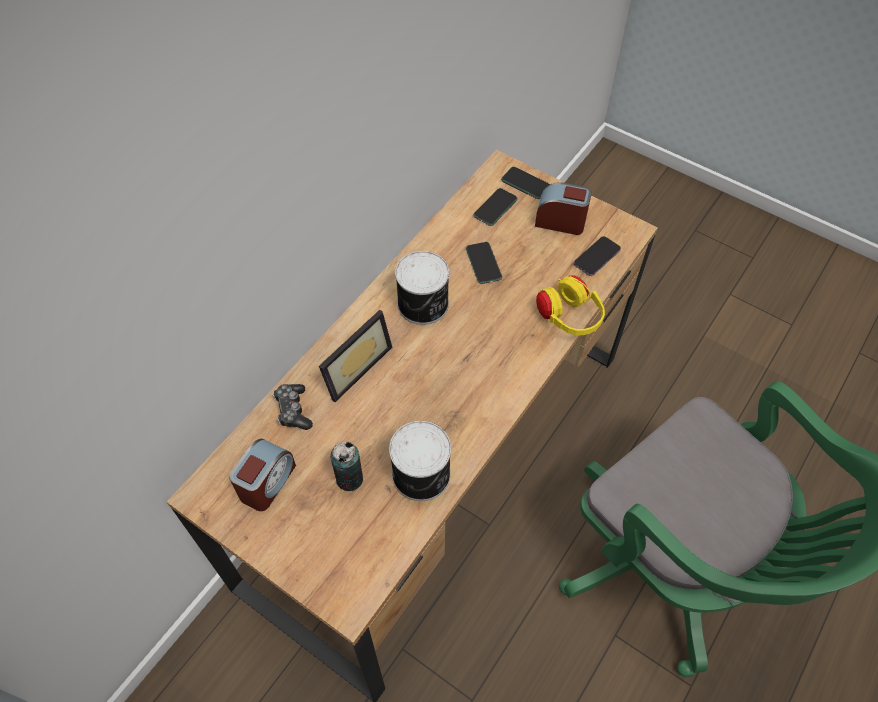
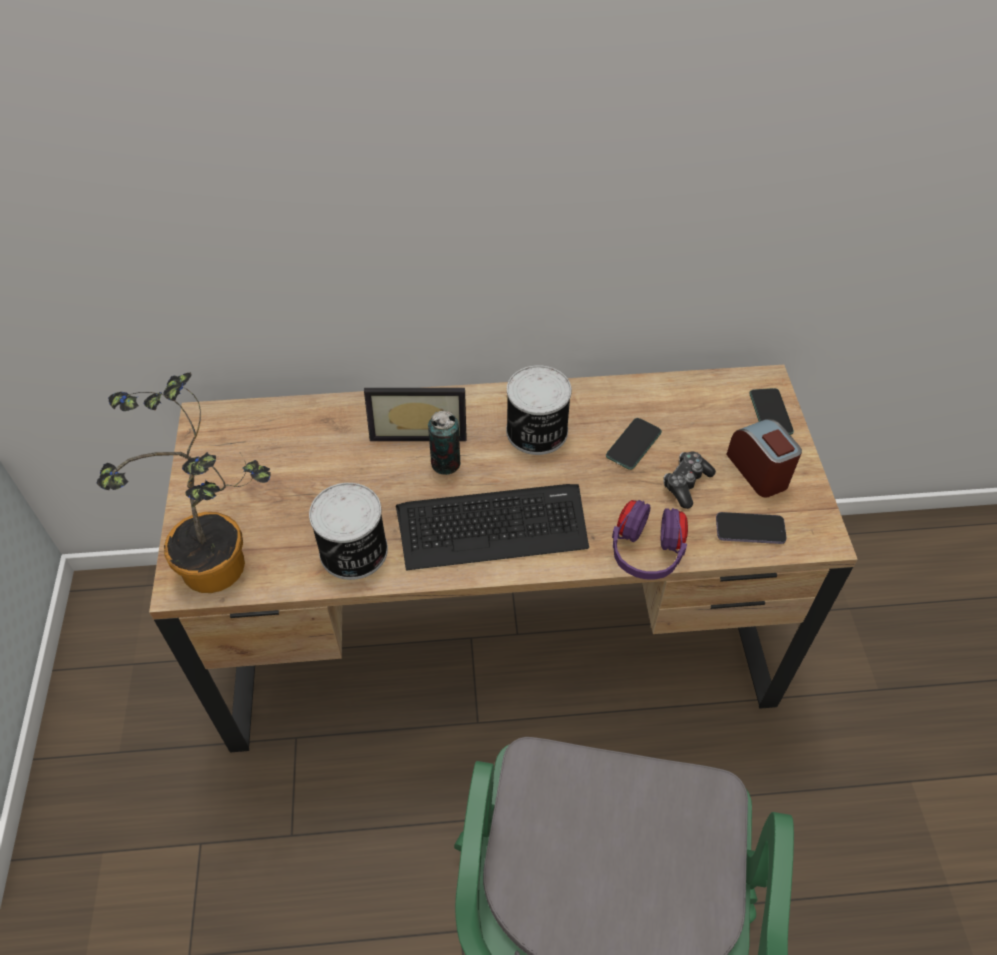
camera: 50 degrees right, 5 degrees down
alarm clock [229,439,296,511] -> none
game controller [273,384,313,430] -> game controller moved to [663,452,716,509]
can [330,442,363,491] -> can moved to [428,411,461,475]
phone [473,188,518,226] -> none
yellow headphones [536,275,605,335] -> purple headphones [612,500,688,580]
none -> potted plant [97,372,270,593]
none -> keyboard [396,484,589,570]

